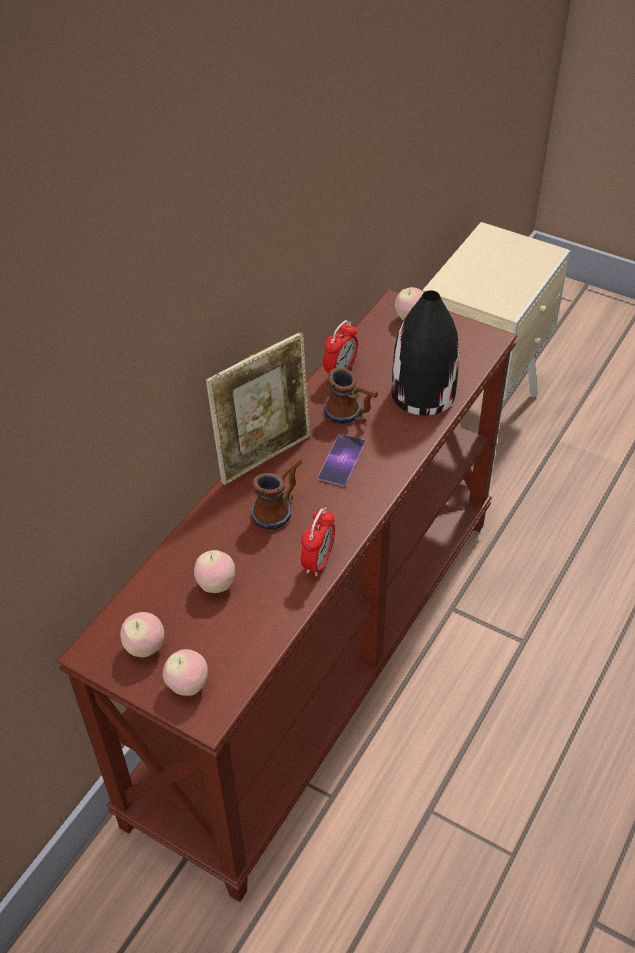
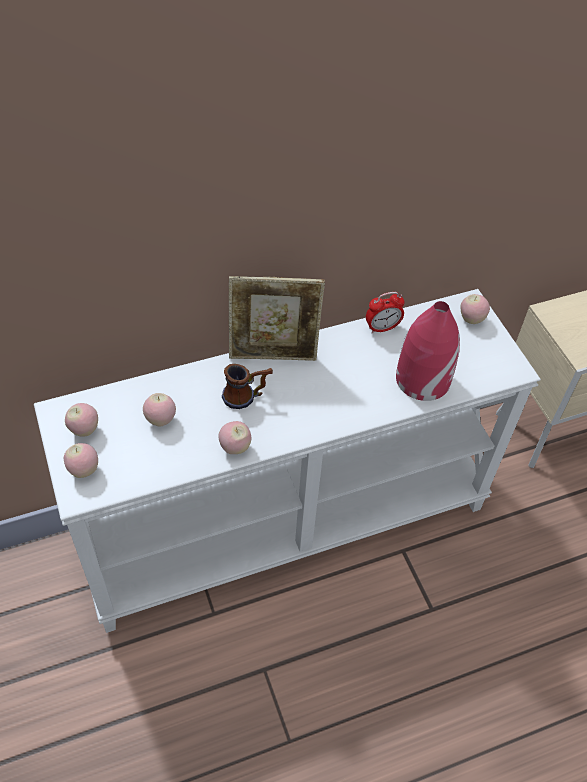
camera: 35 degrees right, 5 degrees up
brown console table [57,290,517,902] -> white console table [34,289,541,633]
alarm clock [301,507,335,577] -> apple [218,421,251,454]
phone [318,434,365,487] -> none
mug [324,368,378,424] -> none
black vase [391,290,459,415] -> red vase [396,301,460,401]

